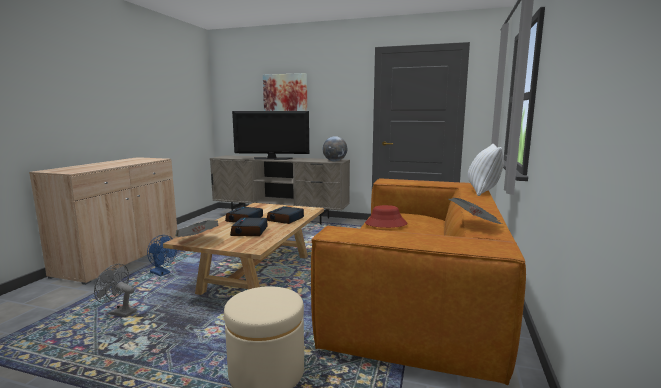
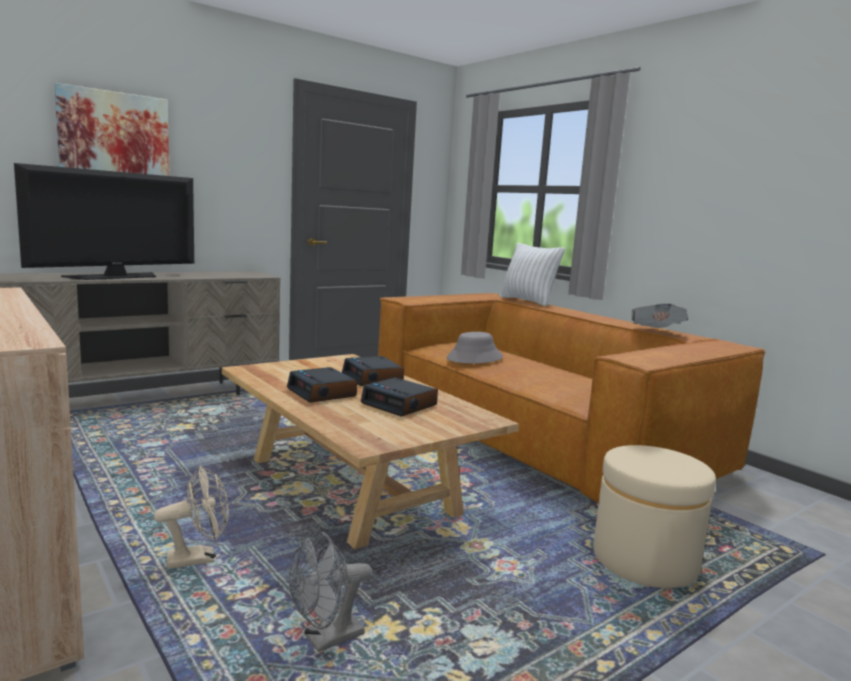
camera: 55 degrees left, 0 degrees up
blue fan [147,235,177,276] -> beige fan [154,465,229,569]
newspaper [176,220,218,237] -> none
globe [323,136,347,161] -> none
red hat [365,205,407,228] -> grey hat [446,332,503,364]

